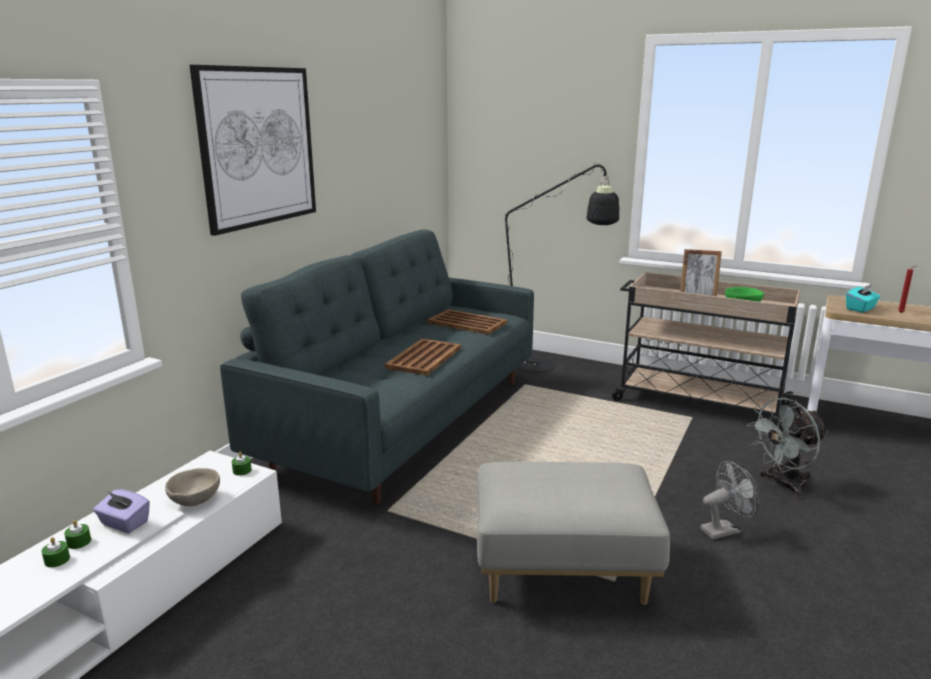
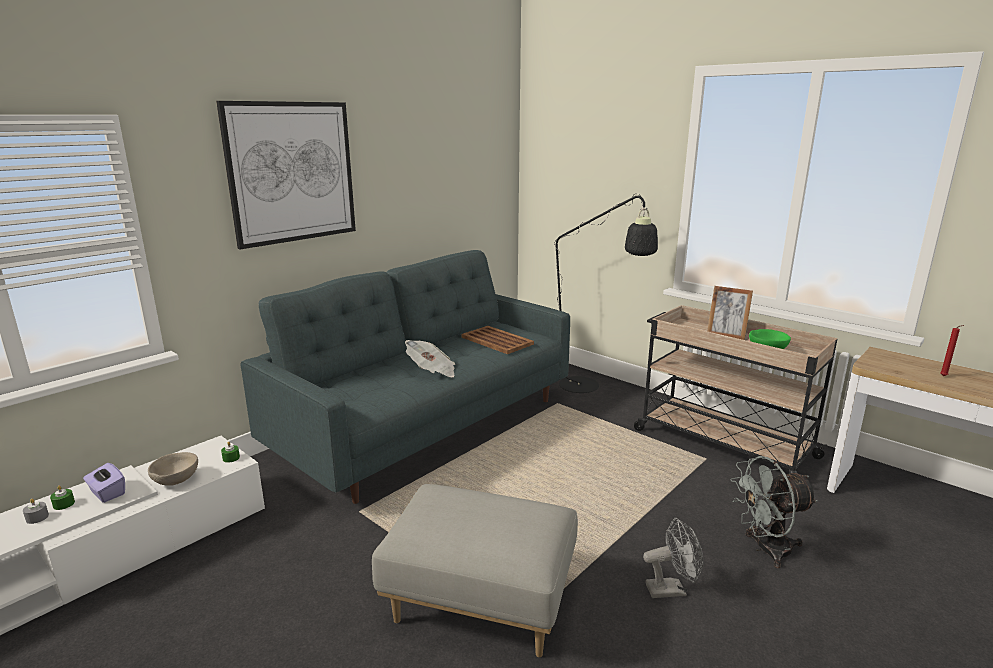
camera: 15 degrees right, 0 degrees up
green candle [42,537,70,568] -> grey candle [23,499,49,524]
brown tray [385,339,461,376] -> newspaper [405,340,455,377]
turquoise tissue box [846,284,880,313] -> none

